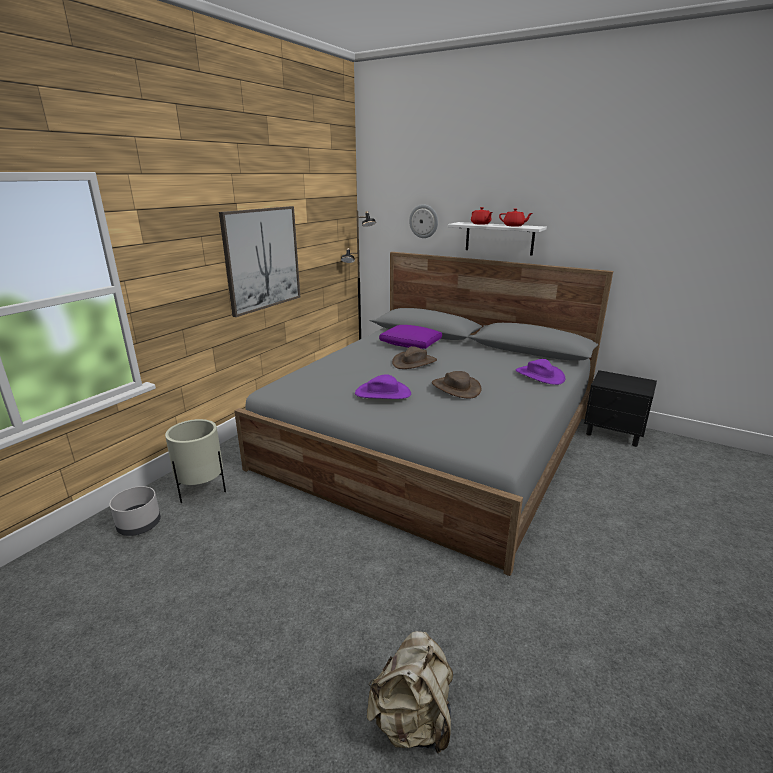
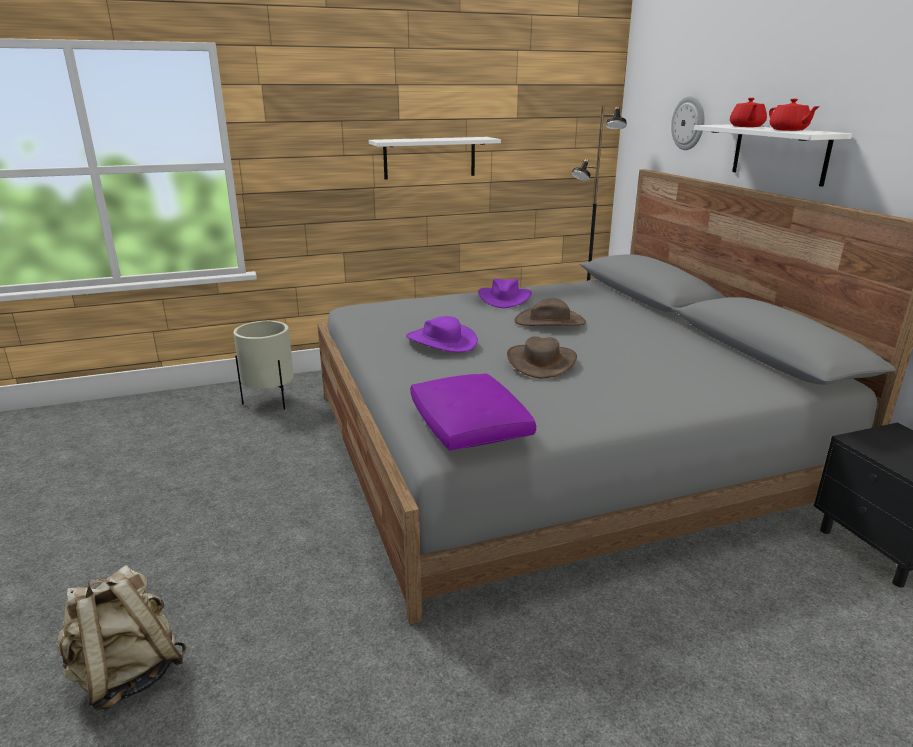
camera: 40 degrees right, 0 degrees up
grey planter [109,486,161,536] -> none
picture [219,206,300,317] -> white shelf [369,137,501,180]
purple pillow [379,325,442,349] -> purple pillow moved to [410,373,536,450]
purple hat [516,359,565,385] -> purple hat moved to [478,279,532,308]

